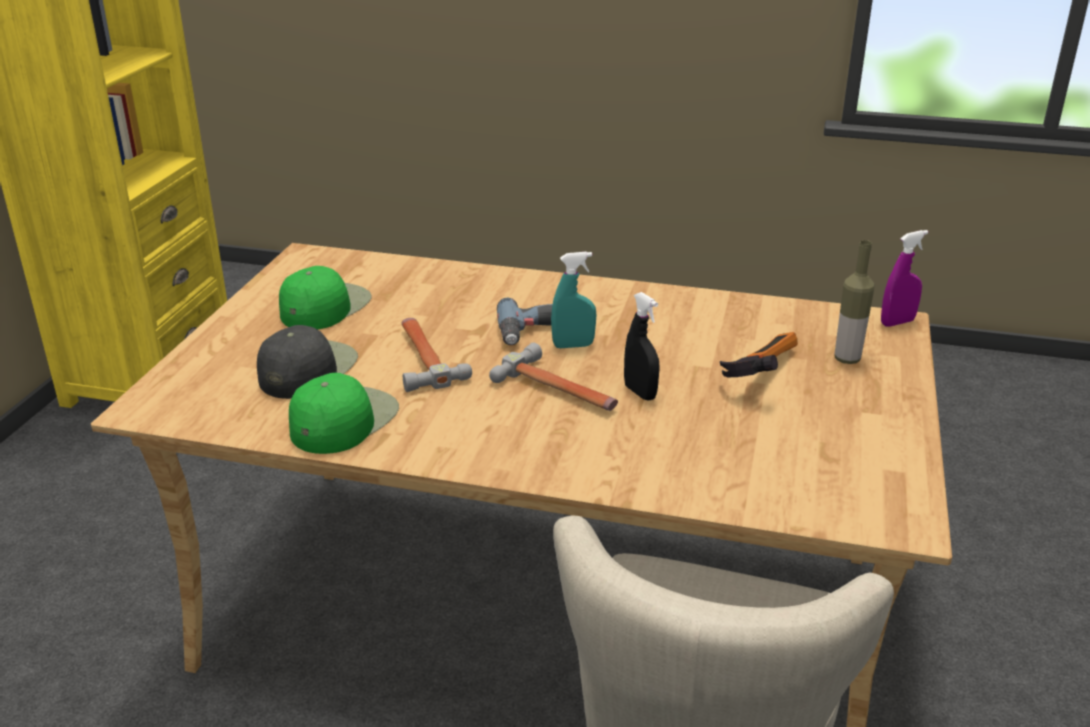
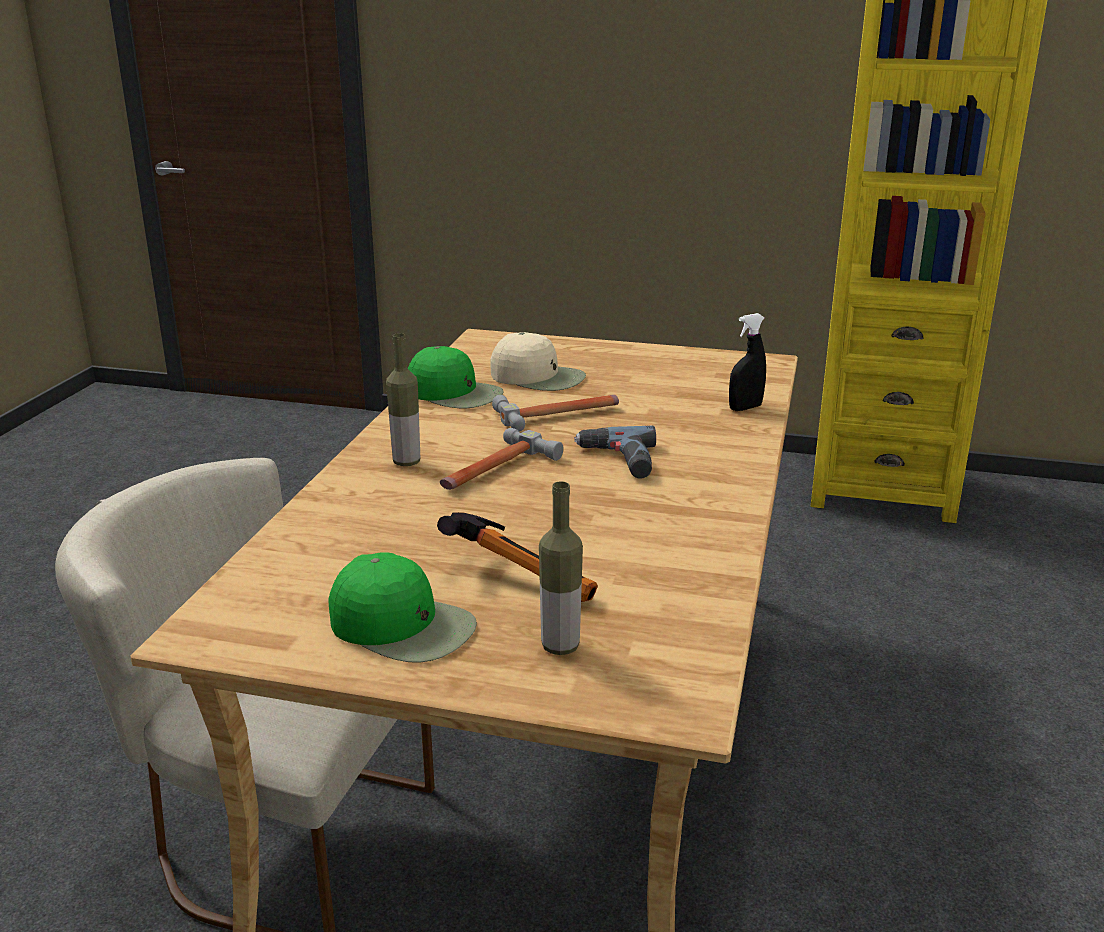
camera: 90 degrees right, 5 degrees down
black cap [257,325,358,399] -> beige cap [490,332,586,391]
green cap [279,266,372,329] -> green cap moved to [328,552,477,663]
turquoise spray bottle [551,252,596,348] -> none
black spray bottle [624,292,660,401] -> black spray bottle moved to [729,313,766,411]
purple spray bottle [881,230,928,327] -> none
none -> bottle [386,333,420,466]

